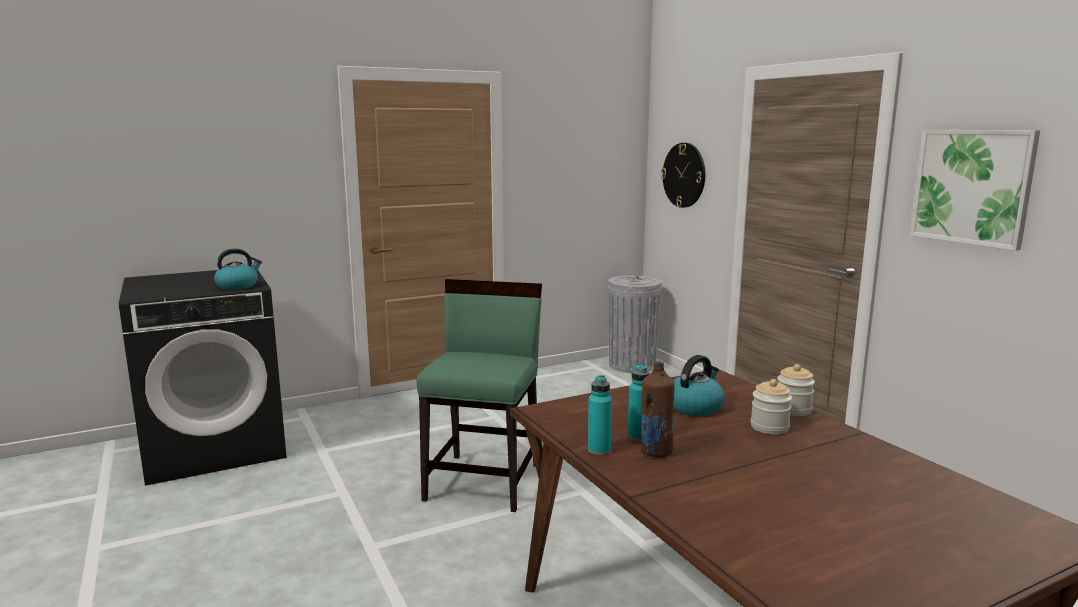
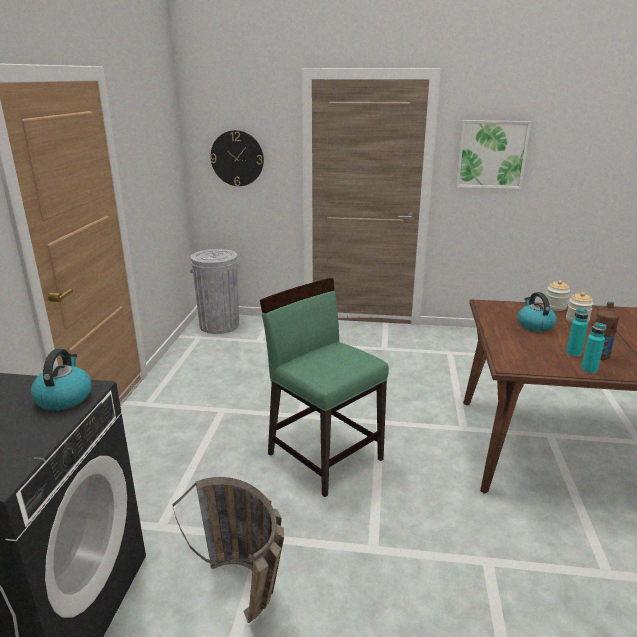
camera: 55 degrees left, 10 degrees up
none -> basket [172,477,284,623]

